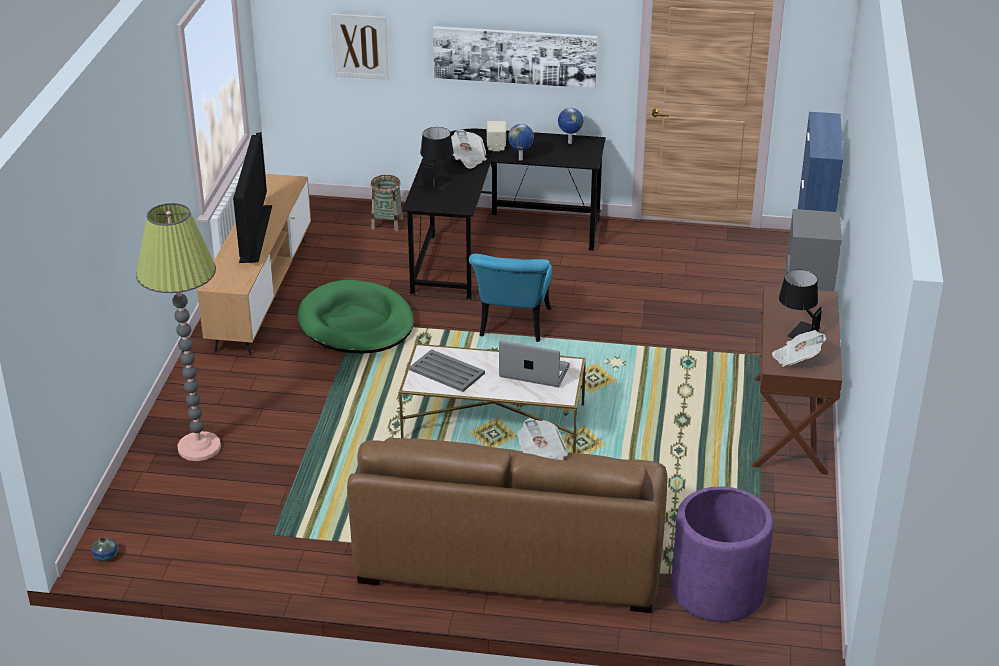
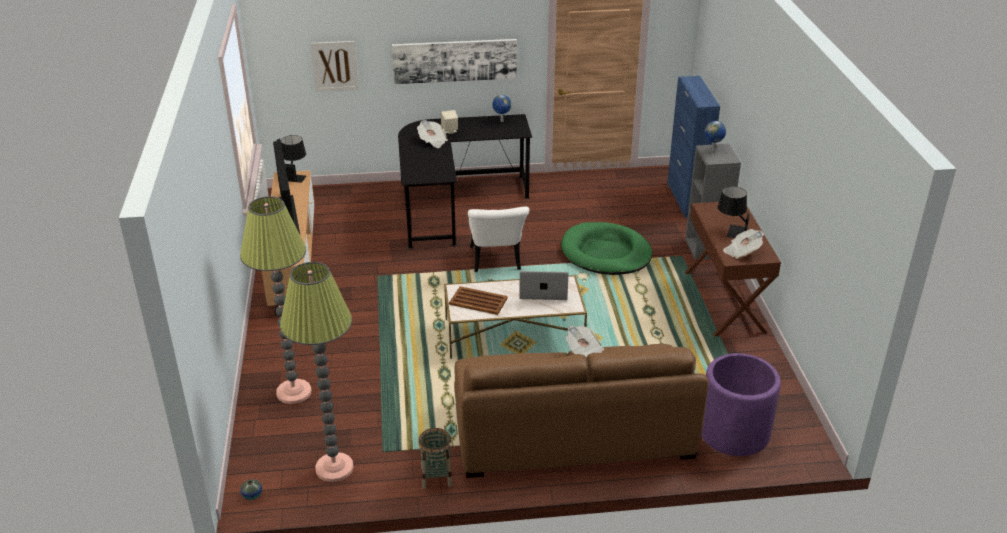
camera: 15 degrees left, 0 degrees up
green dog bed [298,280,414,354] -> green dog bed moved to [561,222,652,275]
basket [371,175,403,231] -> basket moved to [418,428,452,489]
grey tray [409,349,485,392] -> brown tray [449,286,508,315]
black table lamp [417,127,454,190] -> black table lamp moved to [281,135,306,183]
turquoise chair [469,254,552,342] -> white chair [468,206,529,272]
globe [508,124,534,160] -> globe moved to [704,121,726,151]
none -> floor lamp [280,262,354,482]

